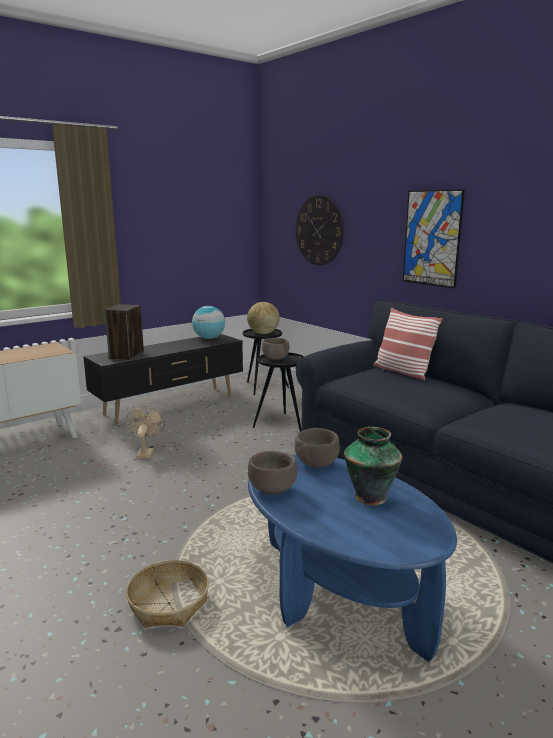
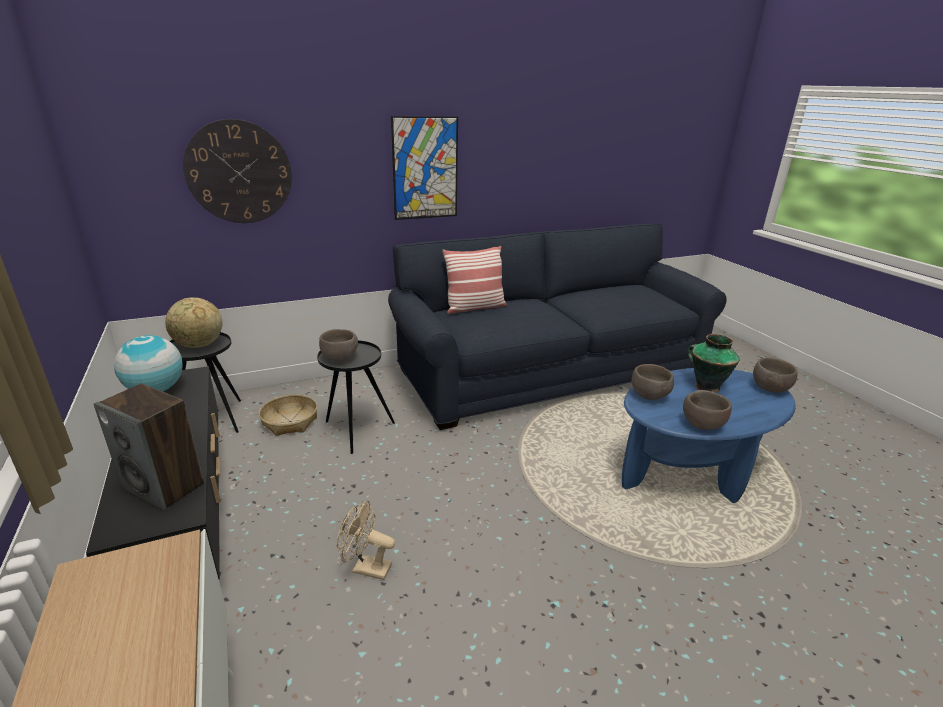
camera: 75 degrees left, 10 degrees up
basket [126,560,209,628] -> basket moved to [259,395,317,436]
none -> brown bowl [753,358,798,393]

